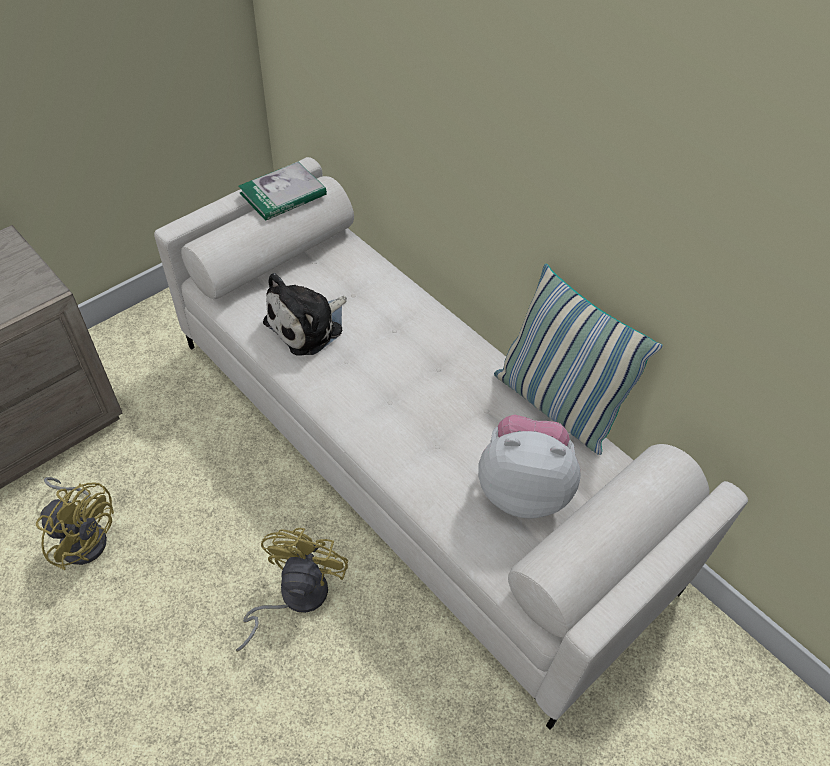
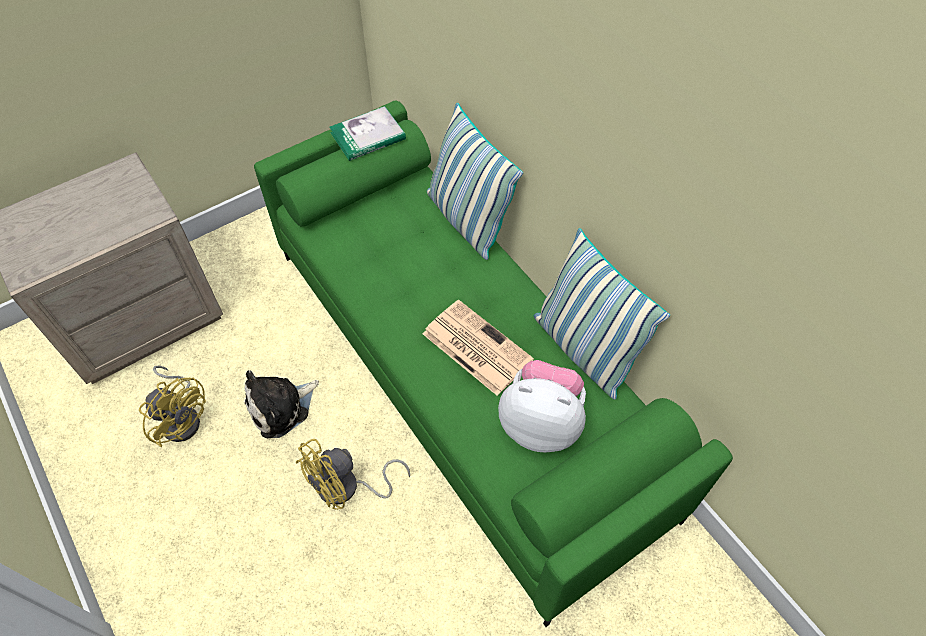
camera: 10 degrees right, 5 degrees up
white sofa [154,157,748,730] -> green sofa [254,101,733,627]
yellow fan [236,528,348,652] -> yellow fan turned 150 degrees counterclockwise [296,439,410,510]
plush toy [263,273,347,356] -> plush toy moved to [244,370,319,438]
none -> newspaper [423,300,534,396]
none -> pillow [427,103,523,260]

